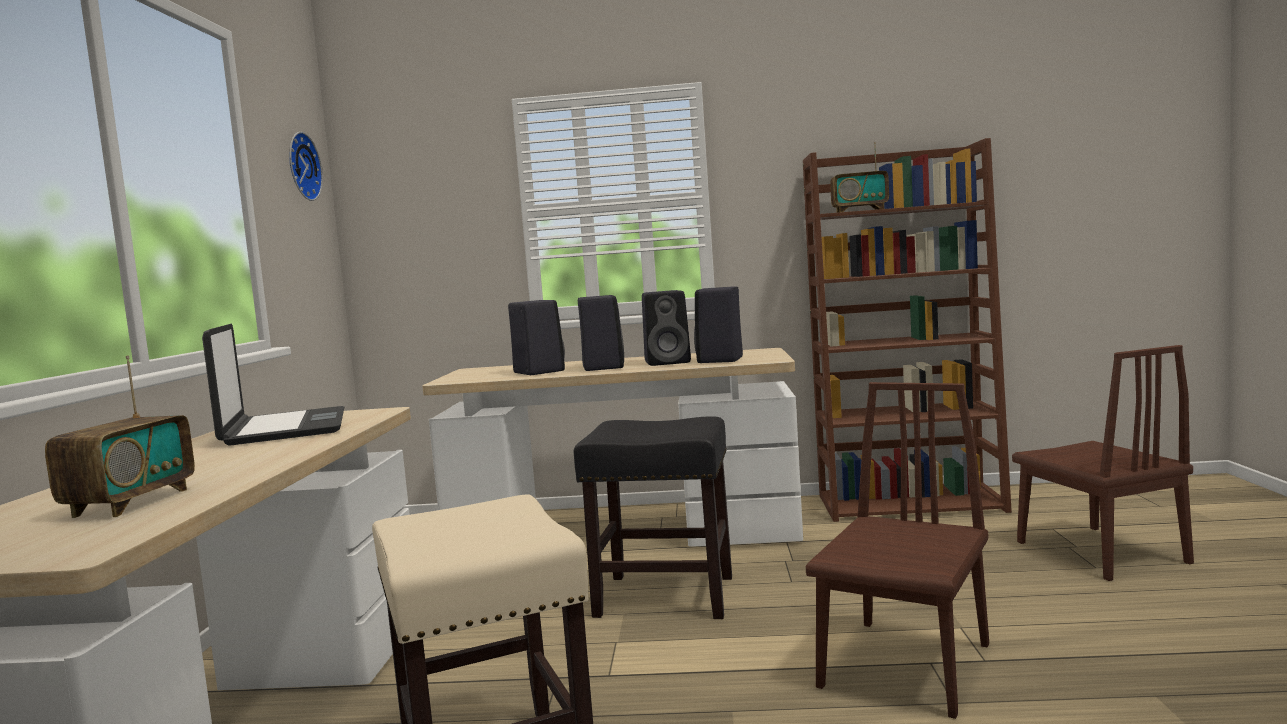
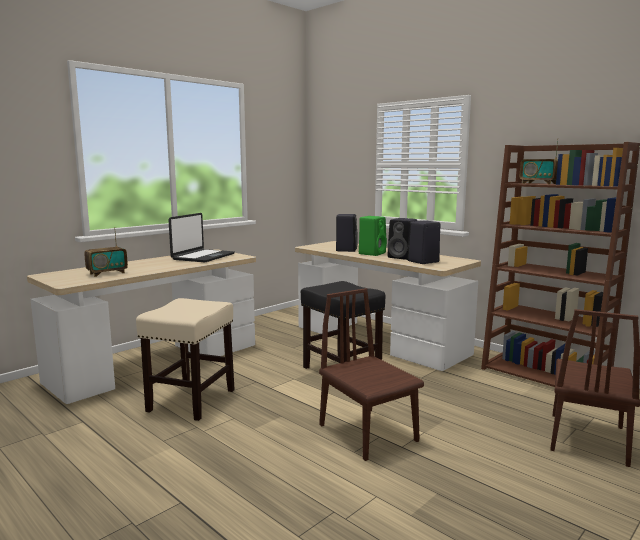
camera: 40 degrees right, 5 degrees up
wall clock [289,132,323,201] -> none
black speaker [578,295,624,371] -> green speaker [359,216,387,256]
brown chair [806,382,989,719] -> brown chair turned 105 degrees counterclockwise [319,288,424,461]

